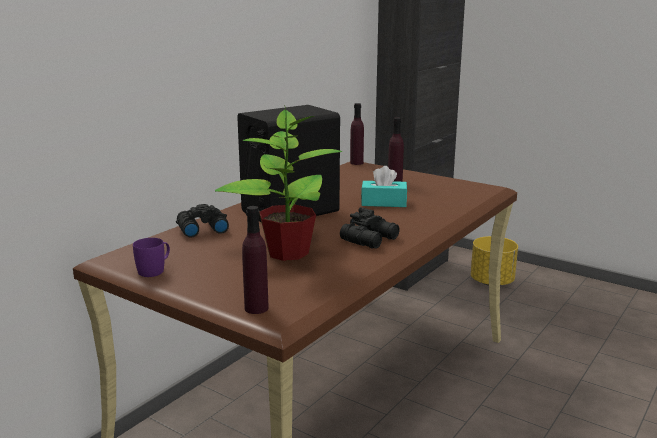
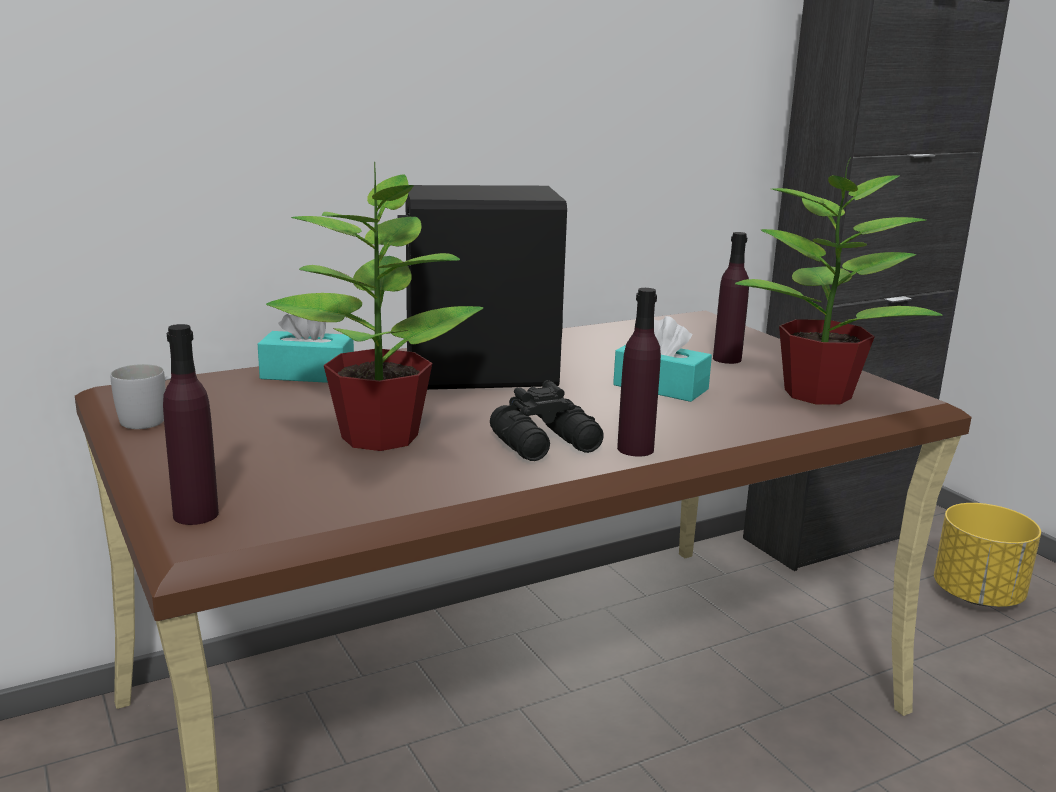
camera: 25 degrees right, 0 degrees up
purple mug [133,238,170,277] -> white mug [110,364,171,429]
black binoculars [176,204,229,238] -> turquoise tissue box [258,314,354,383]
purple bottle [350,103,364,165] -> purple bottle moved to [617,288,661,457]
none -> potted plant [735,157,943,405]

